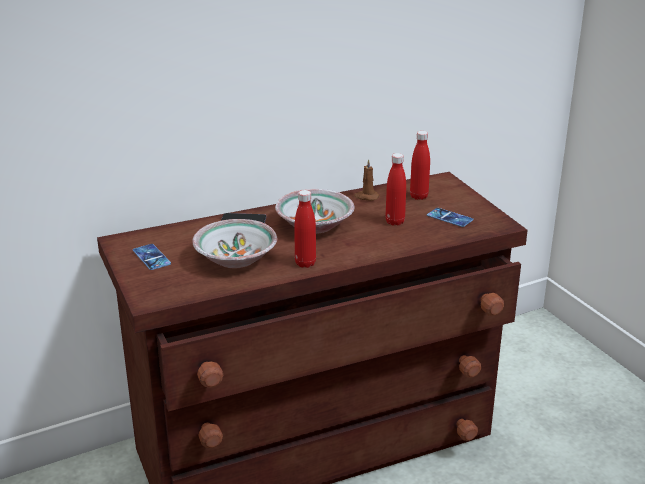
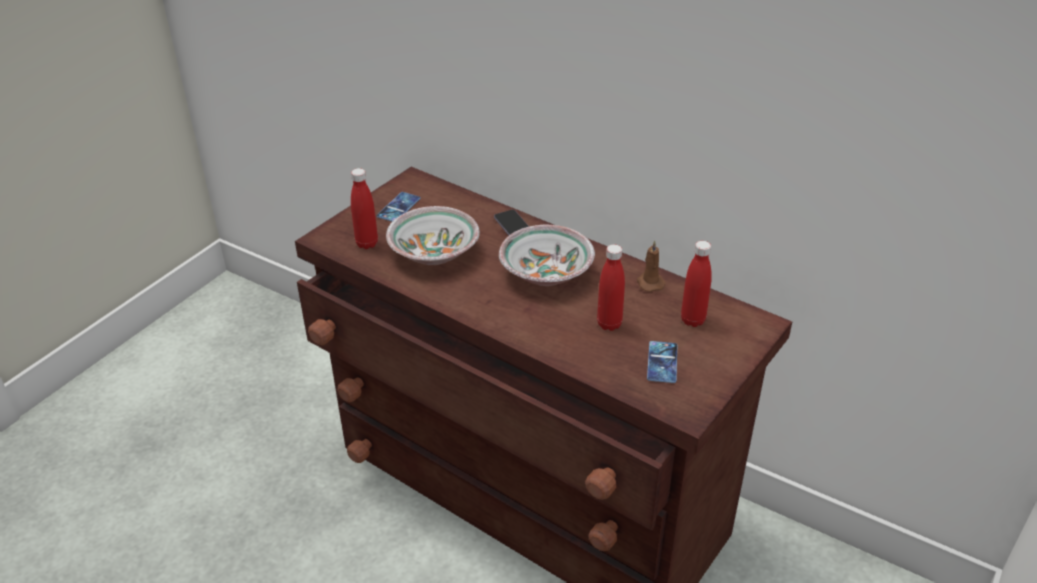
camera: 60 degrees right, 10 degrees up
red bottle [294,190,316,268] -> red bottle moved to [351,168,378,249]

